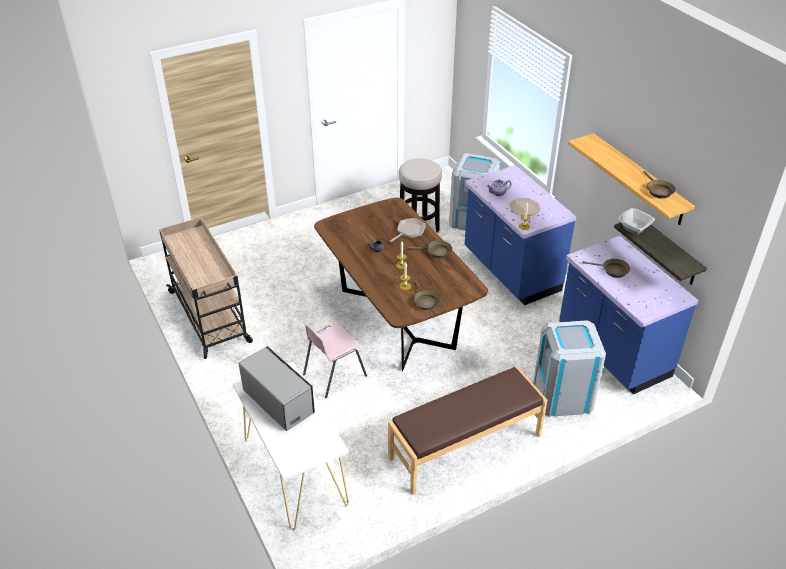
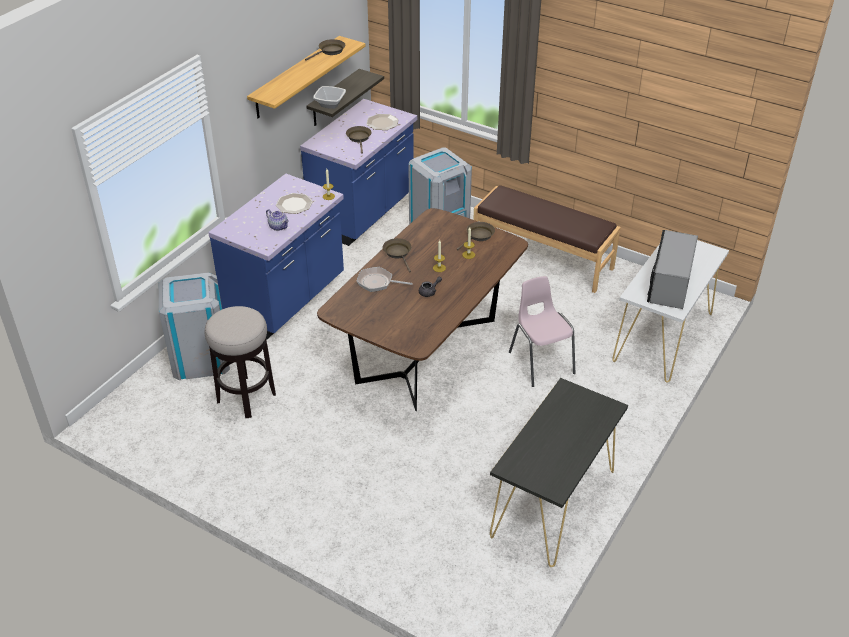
camera: 120 degrees left, 0 degrees up
beige cart [159,217,253,359] -> black console table [490,378,628,567]
pink chair [303,321,367,398] -> pink chair turned 135 degrees counterclockwise [509,276,575,387]
none -> plate [367,114,398,130]

